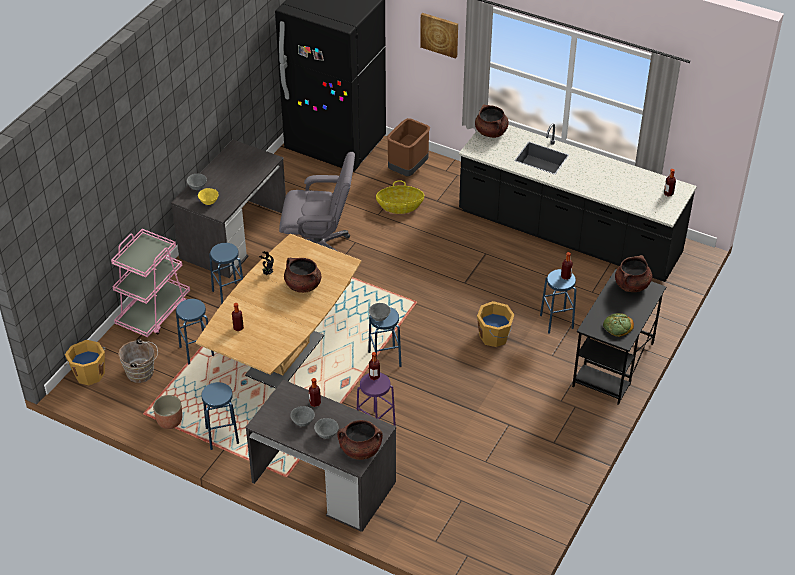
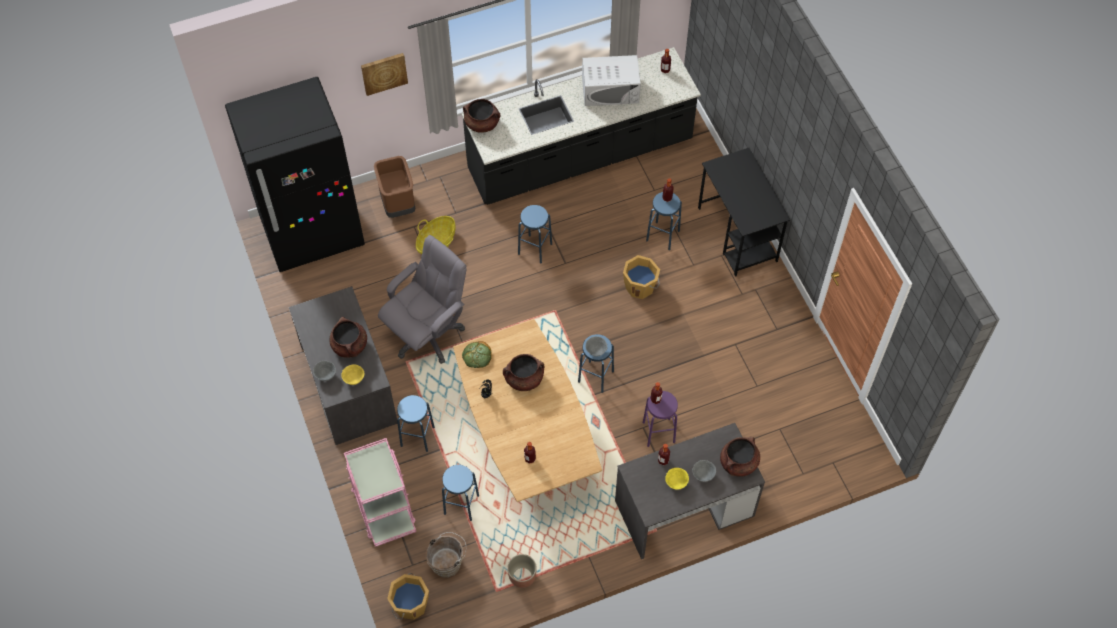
camera: 50 degrees left, 15 degrees up
blue stool [201,382,239,450] -> blue stool moved to [518,205,552,264]
grey bowl [291,406,315,427] -> yellow bowl [665,468,689,490]
bread [603,313,634,337] -> bread moved to [462,341,492,368]
brown cooking pot [615,255,652,292] -> brown cooking pot moved to [329,317,367,358]
none -> white microwave [582,55,641,106]

